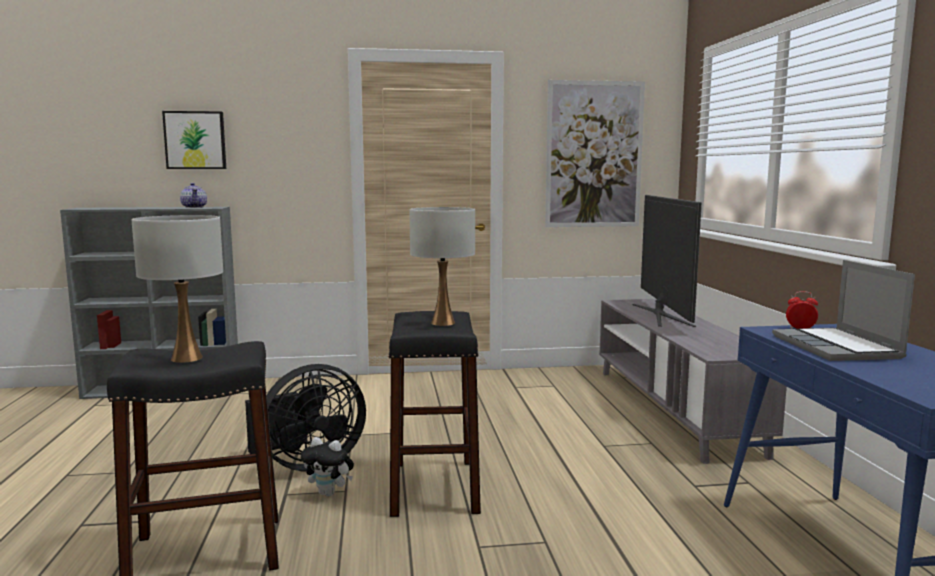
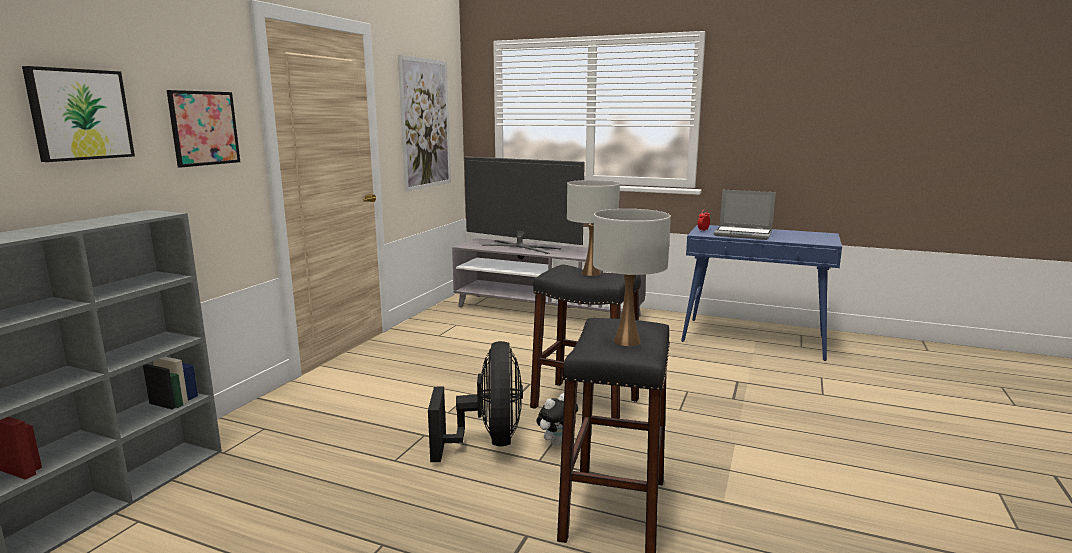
camera: 60 degrees left, 5 degrees up
teapot [180,183,207,208] -> none
none -> picture [167,90,240,168]

